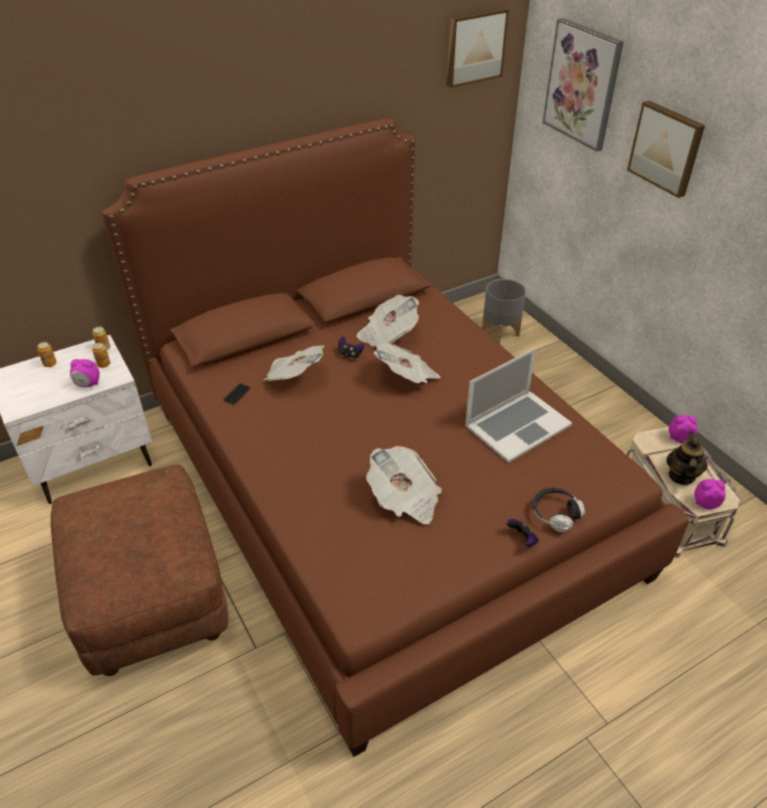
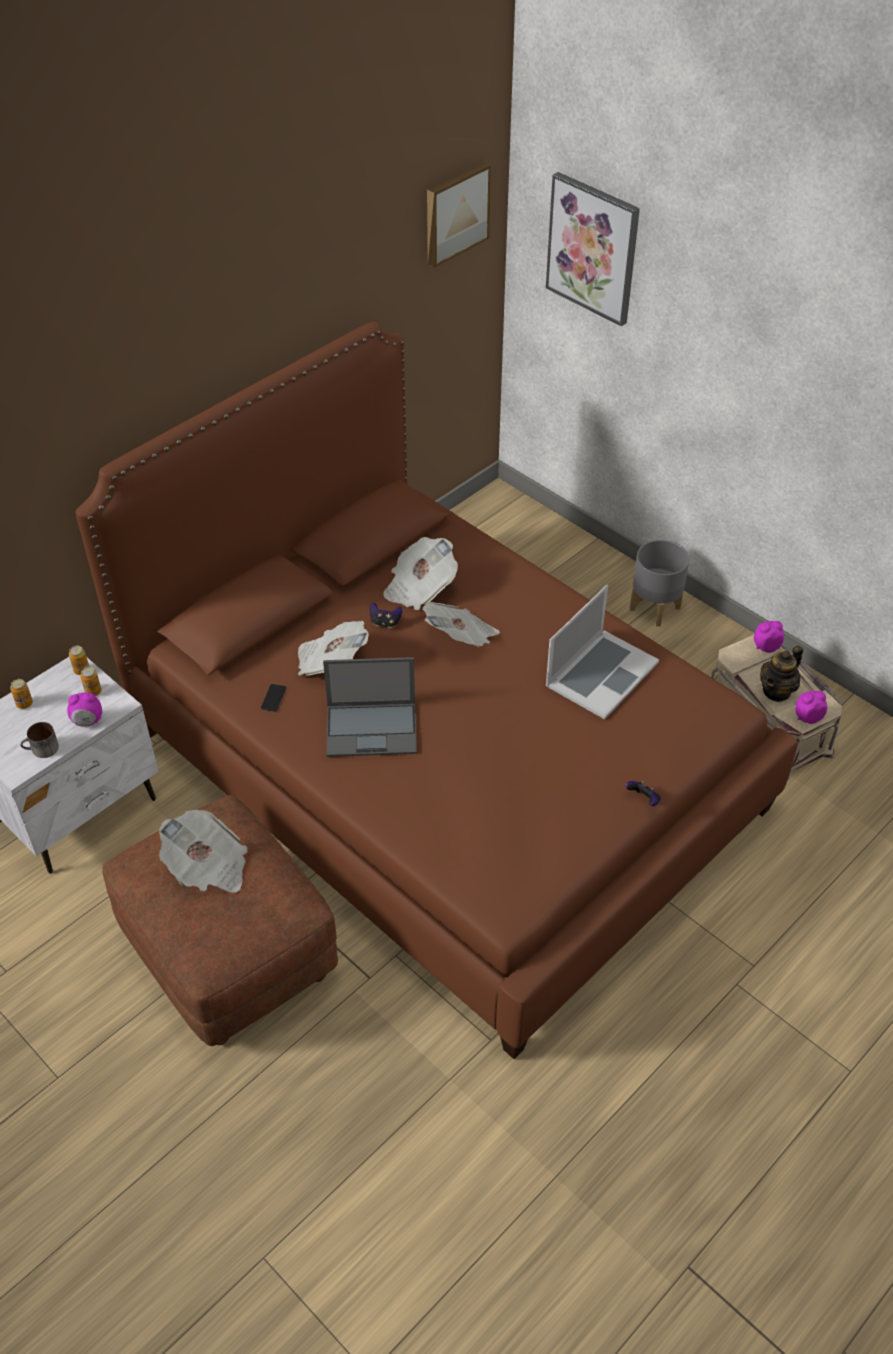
camera: 15 degrees left, 5 degrees up
newspaper [366,446,442,525] -> newspaper moved to [159,810,248,893]
grey planter [482,279,526,344] -> grey planter moved to [630,540,689,627]
headphones [532,488,585,532] -> none
picture [627,101,705,198] -> none
teapot [666,432,708,485] -> teapot turned 135 degrees counterclockwise [760,646,803,702]
none -> mug [20,722,59,758]
none -> laptop [323,657,417,757]

